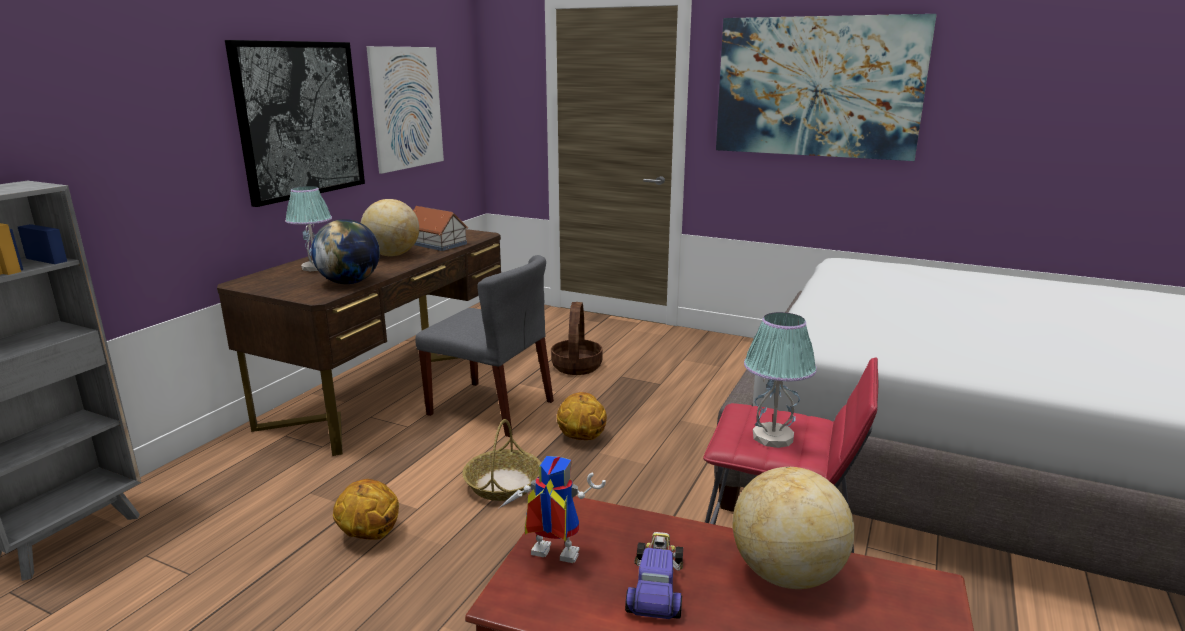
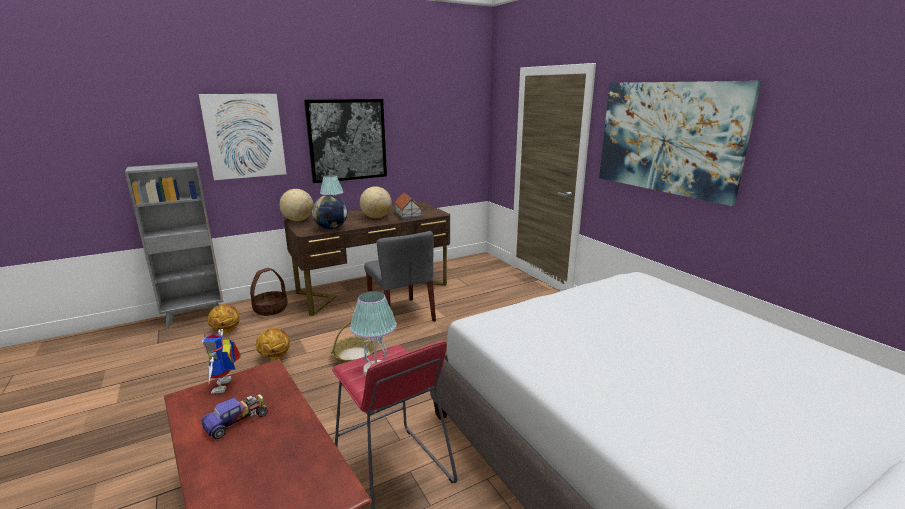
camera: 35 degrees right, 0 degrees up
picture [366,46,444,174] -> picture moved to [199,94,286,180]
toy robot [499,456,606,563] -> toy robot turned 150 degrees counterclockwise [202,329,241,394]
basket [551,302,602,375] -> basket moved to [250,268,288,316]
basketball [557,392,607,440] -> basketball moved to [208,304,240,333]
globe [733,467,855,589] -> globe moved to [279,189,313,221]

